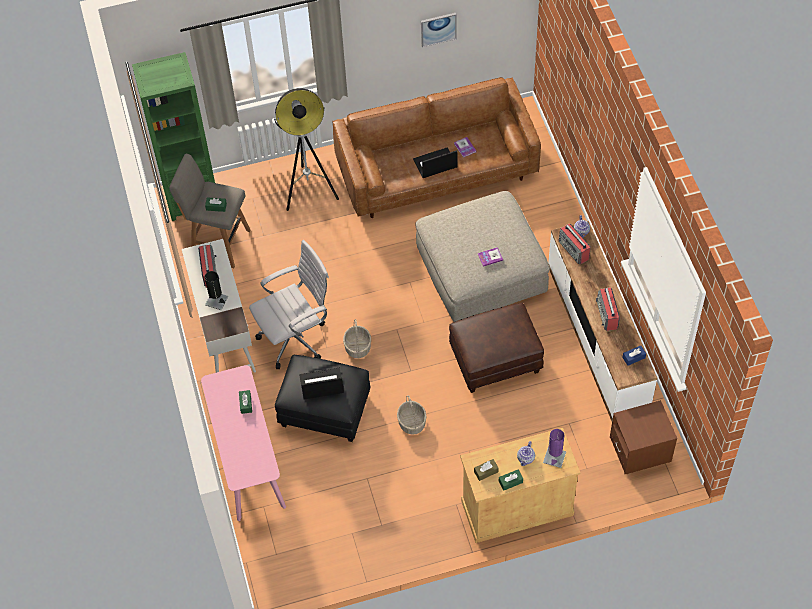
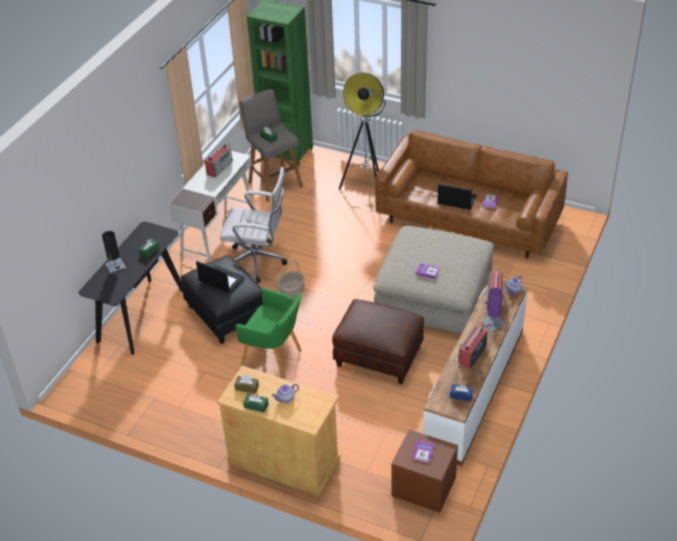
camera: 40 degrees right, 15 degrees down
pink console table [201,365,286,521] -> black console table [79,222,183,355]
black table lamp [205,271,228,310] -> black table lamp moved to [102,231,126,273]
basket [397,395,426,435] -> green armchair [235,288,302,378]
picture [421,13,456,47] -> none
purple table lamp [543,429,566,468] -> purple table lamp moved to [481,288,505,332]
none -> book [412,440,434,463]

